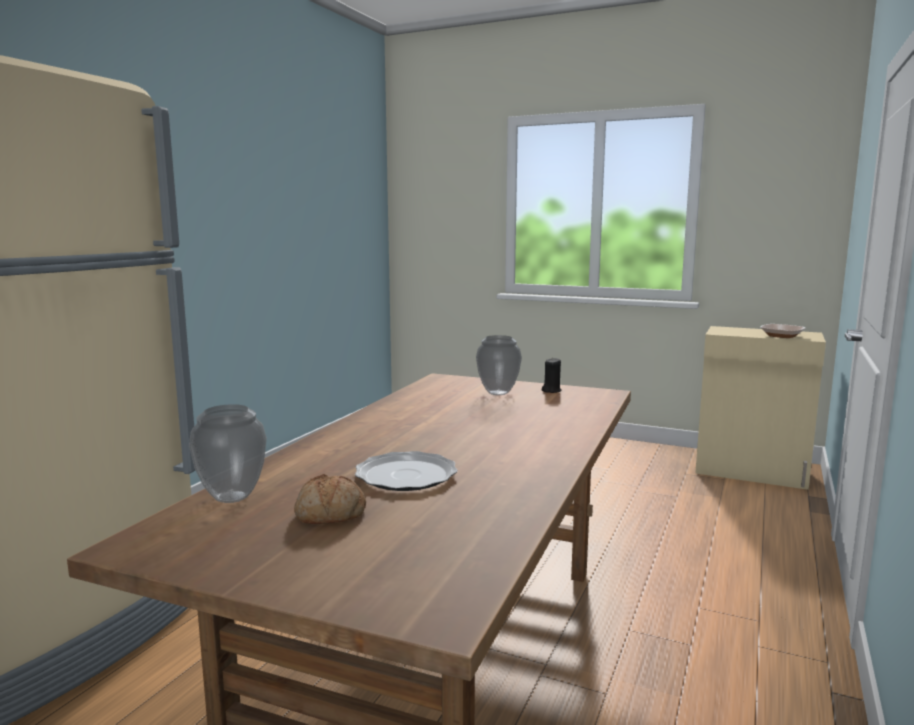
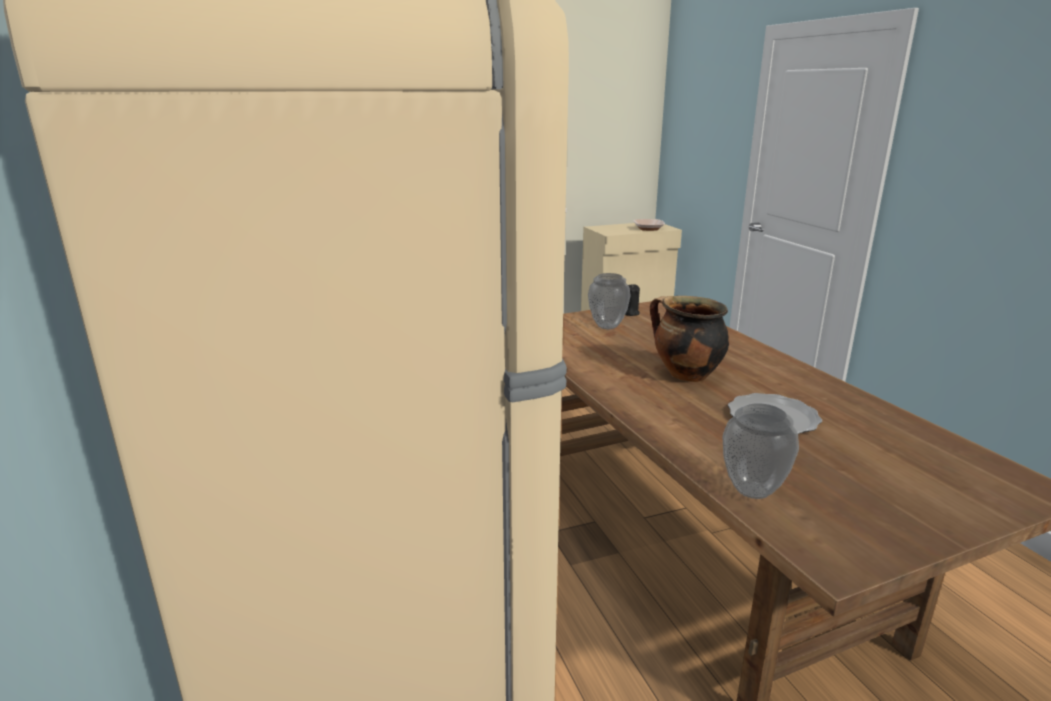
camera: 45 degrees left, 10 degrees up
bread [294,474,366,524] -> none
none -> cooking pot [650,296,730,382]

